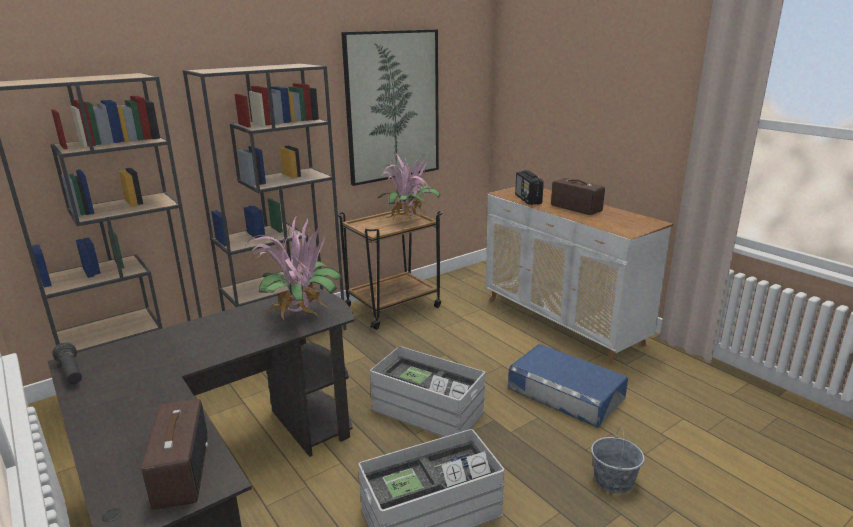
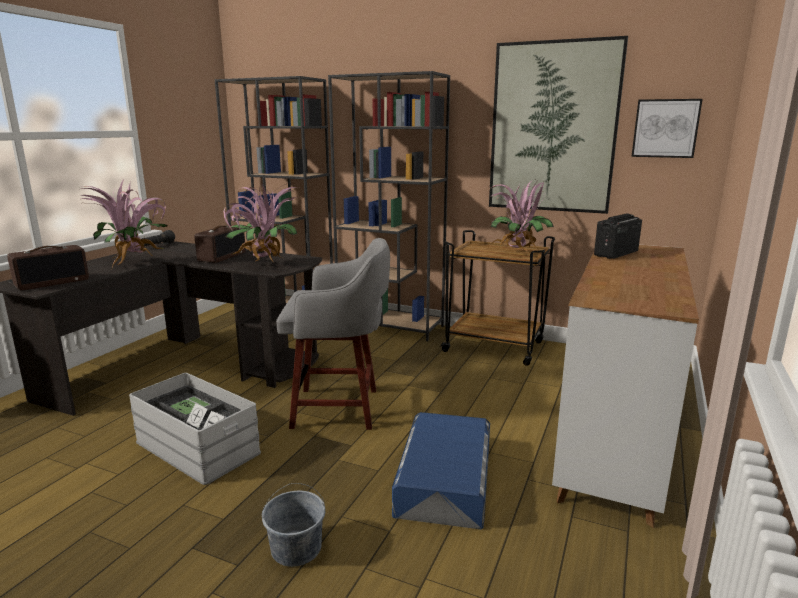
camera: 60 degrees right, 5 degrees down
grey storage box [370,346,485,437] -> grey stool [276,238,390,430]
radio [551,178,605,215] -> radio moved to [194,225,246,263]
none -> potted plant [81,178,168,267]
none -> picture [631,99,703,158]

